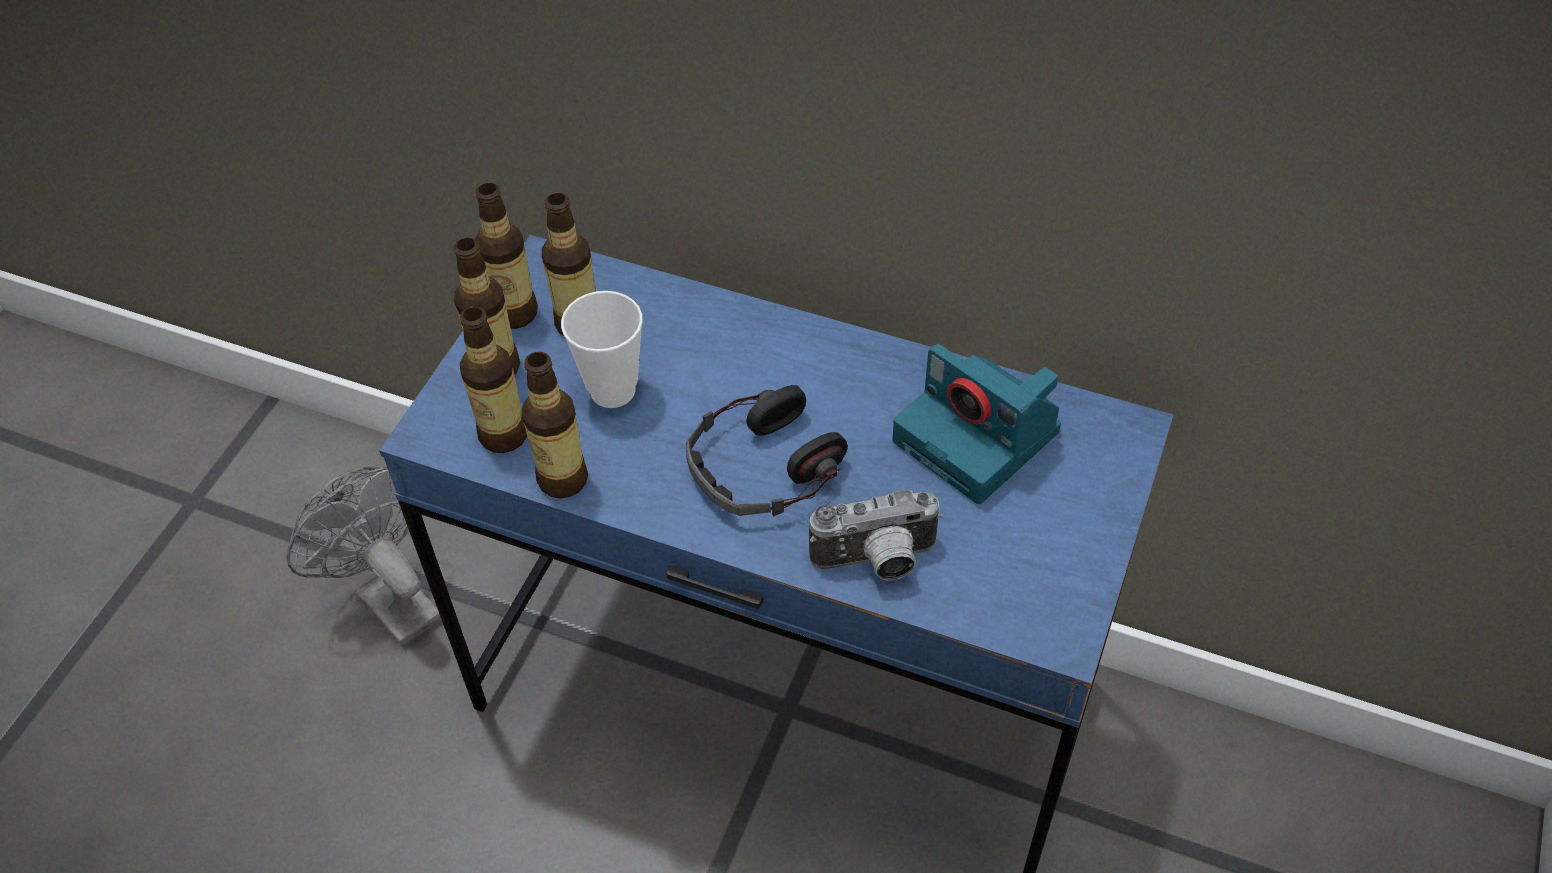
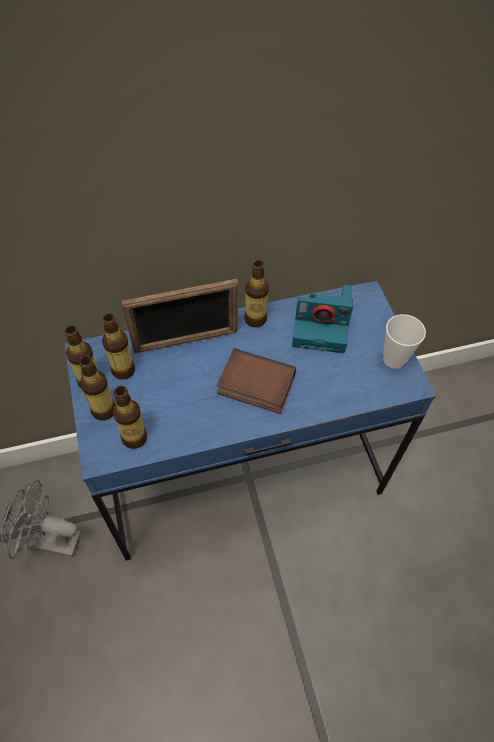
camera: 40 degrees left, 5 degrees up
bottle [522,352,588,498] -> bottle moved to [244,260,269,327]
cup [561,291,643,408] -> cup moved to [383,314,426,369]
headphones [686,385,848,517] -> book [217,348,296,414]
camera [809,490,942,580] -> none
none -> picture frame [122,279,238,353]

